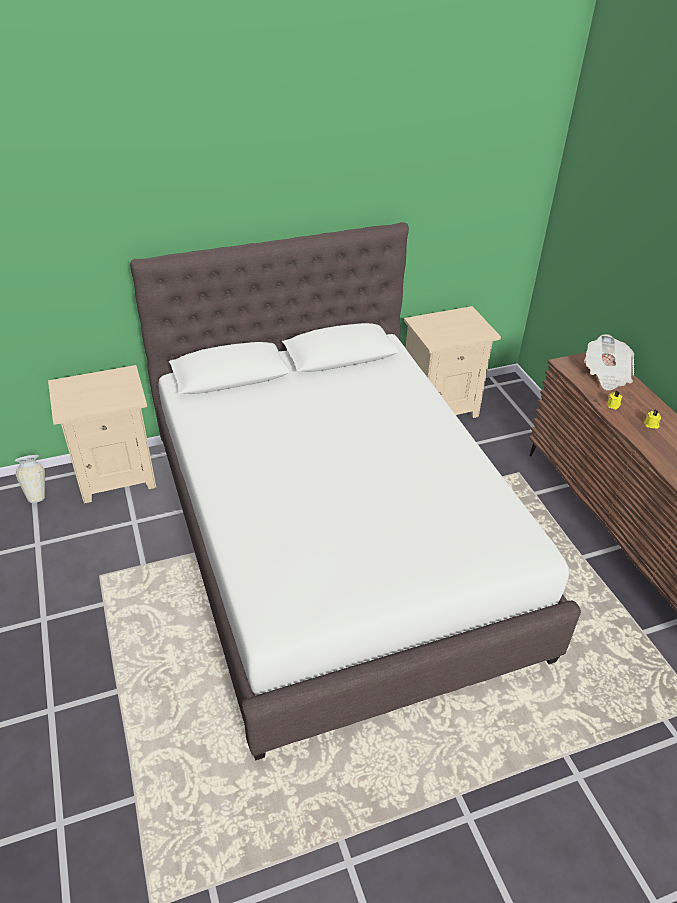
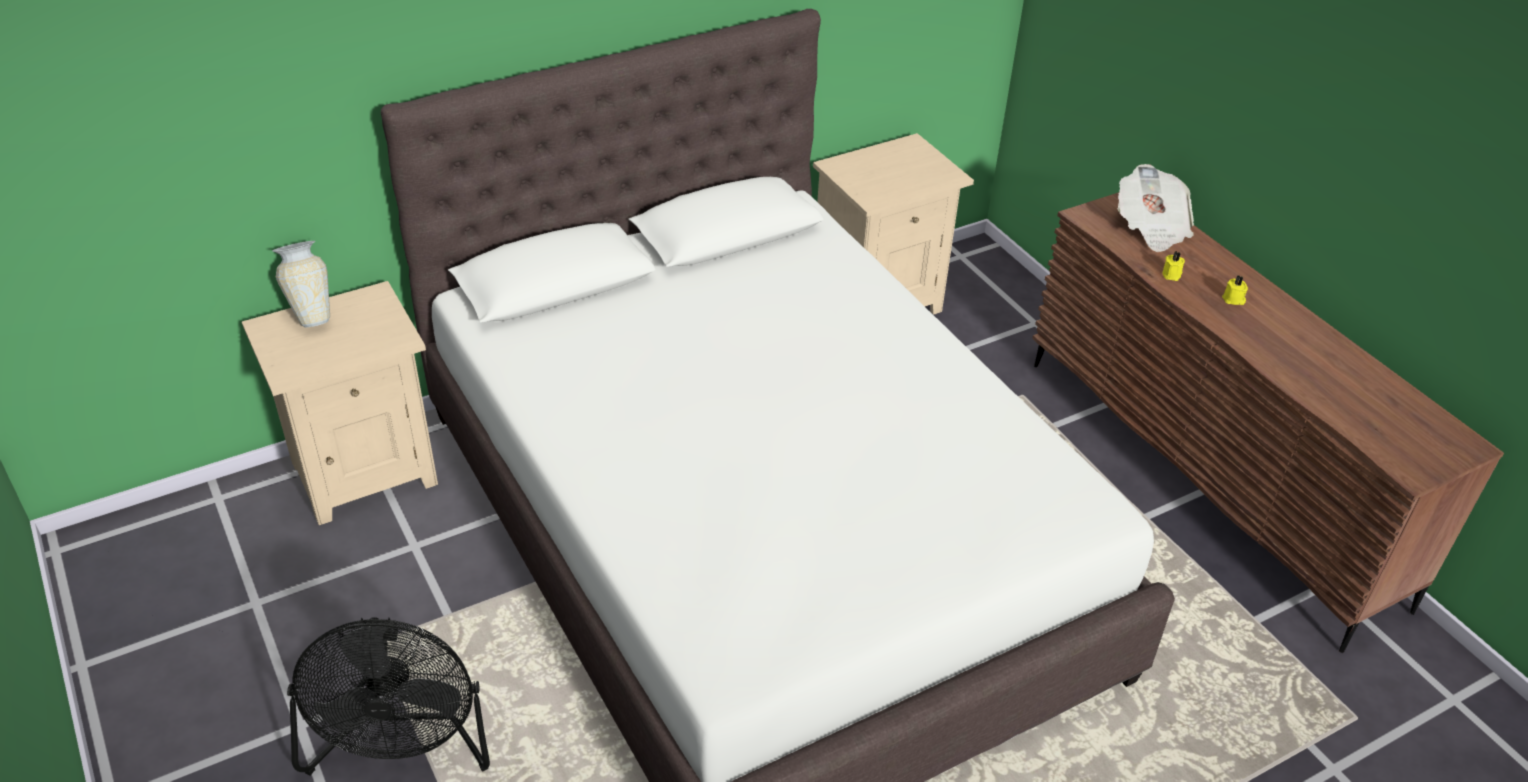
camera: 10 degrees left, 0 degrees up
vase [14,455,45,503] -> vase moved to [272,241,330,327]
none -> black fan [287,617,490,776]

